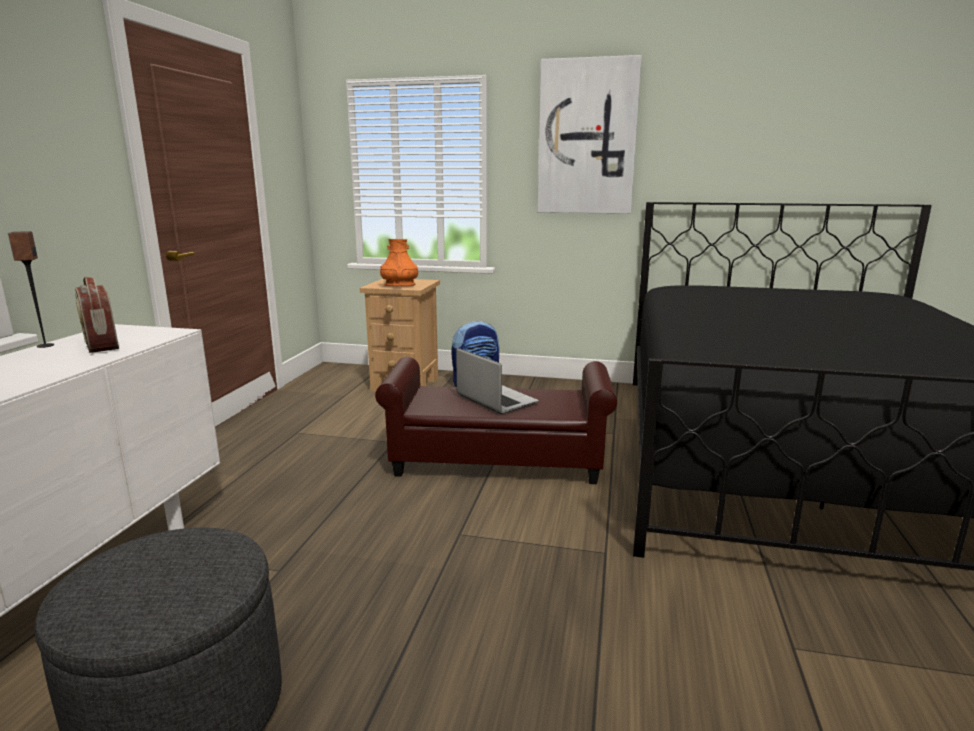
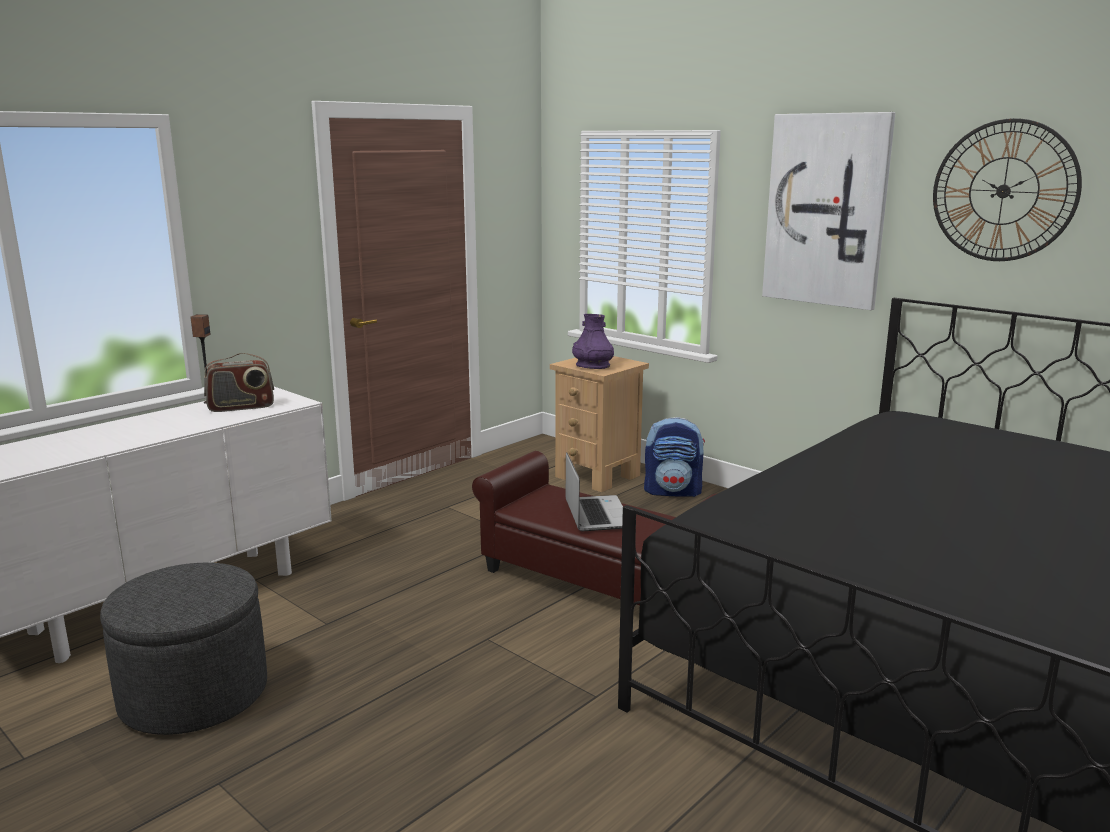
camera: 30 degrees right, 0 degrees up
radio [75,277,119,353] -> radio turned 105 degrees counterclockwise [204,353,274,412]
orange vase [380,239,418,287] -> purple vase [572,314,614,369]
none -> wall clock [933,118,1082,261]

